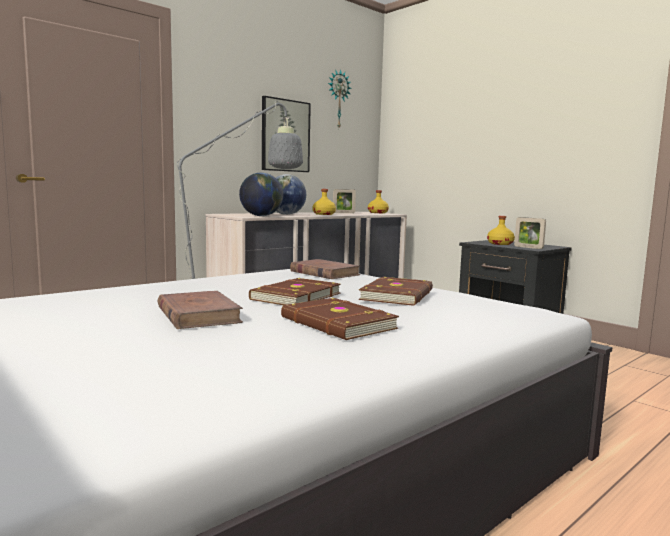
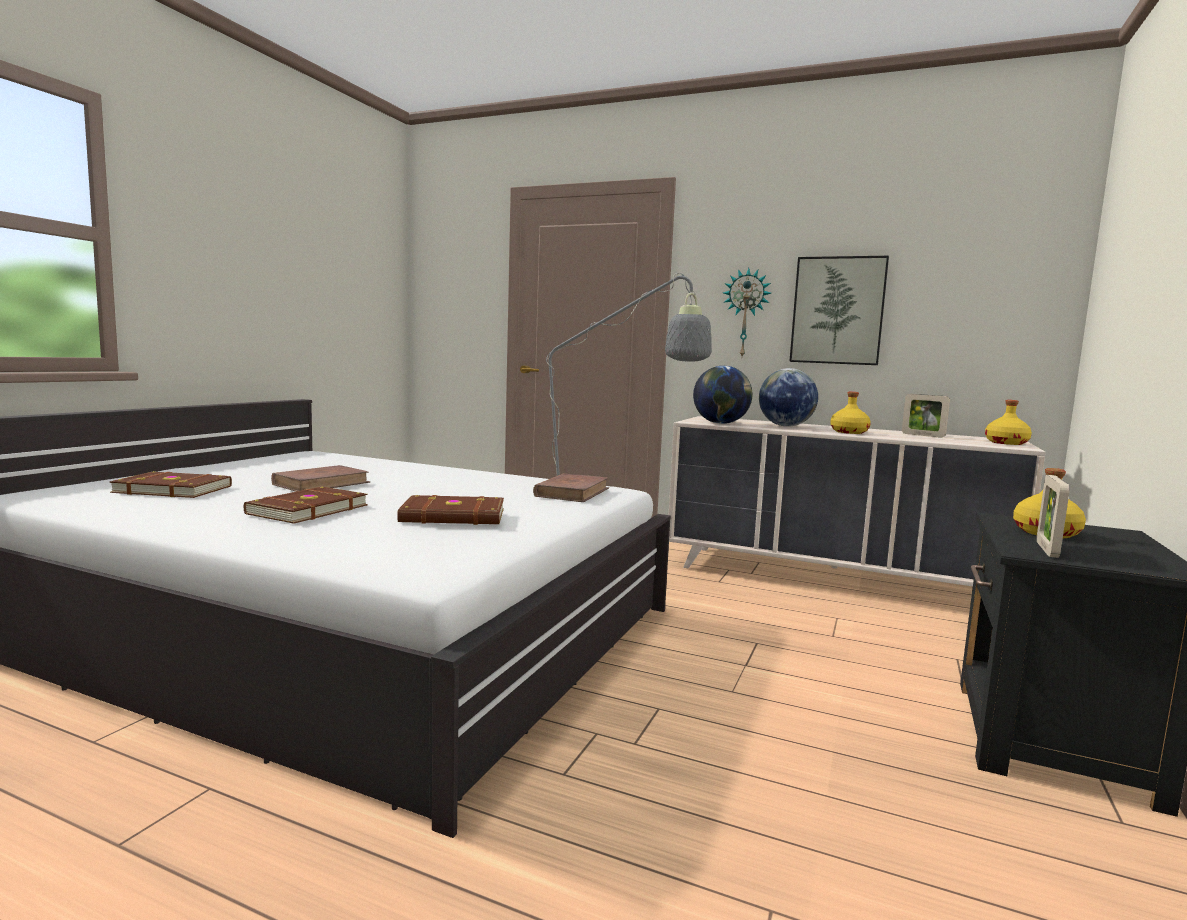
camera: 65 degrees right, 0 degrees up
brown book [249,278,341,305] -> brown book moved to [110,471,232,498]
wall clock [328,69,352,127] -> wall clock moved to [723,268,771,357]

